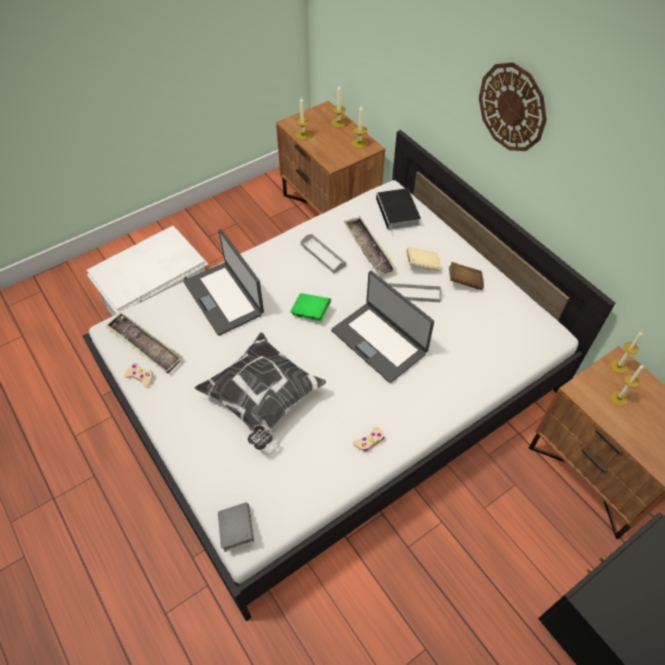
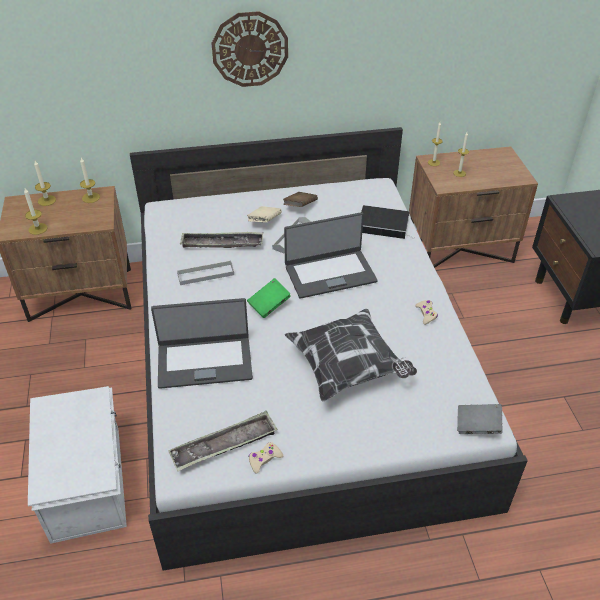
camera: 65 degrees left, 10 degrees down
book [376,188,421,236] -> book moved to [361,205,414,239]

